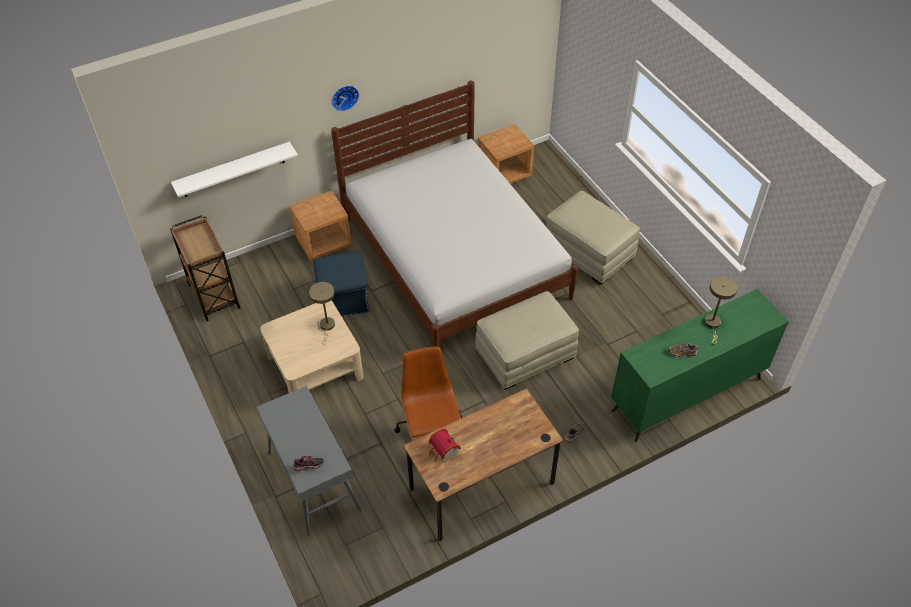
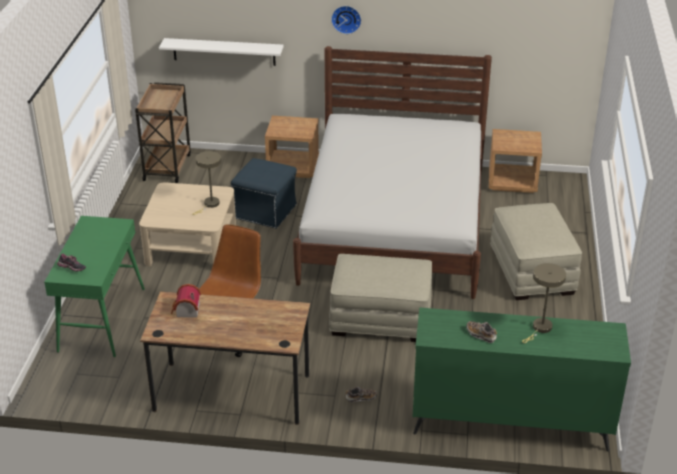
camera: 35 degrees right, 15 degrees down
grey console table [256,386,361,536] -> green console table [44,216,145,357]

